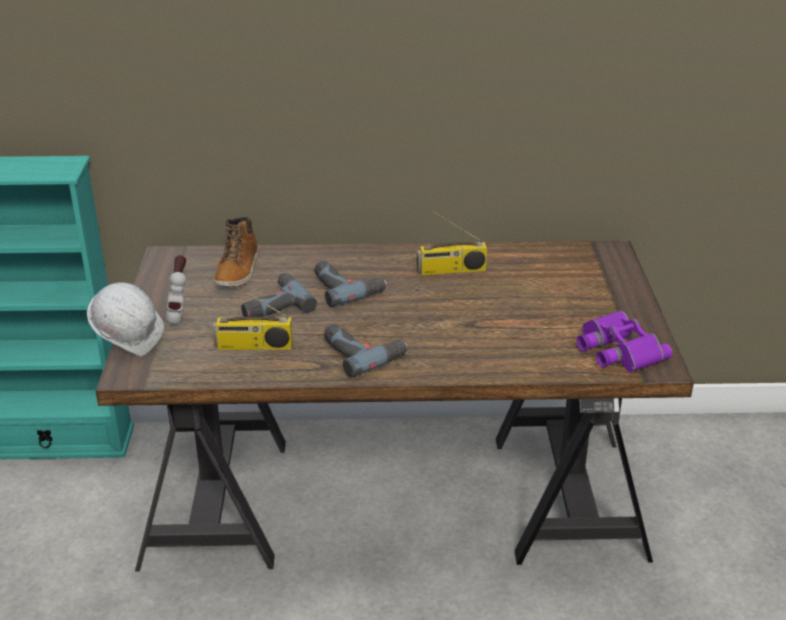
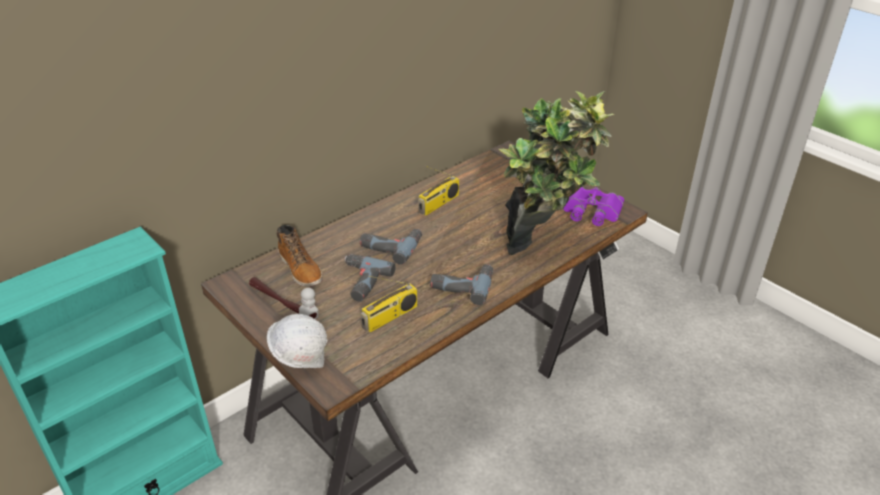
camera: 40 degrees left, 5 degrees up
none -> potted plant [499,91,614,255]

